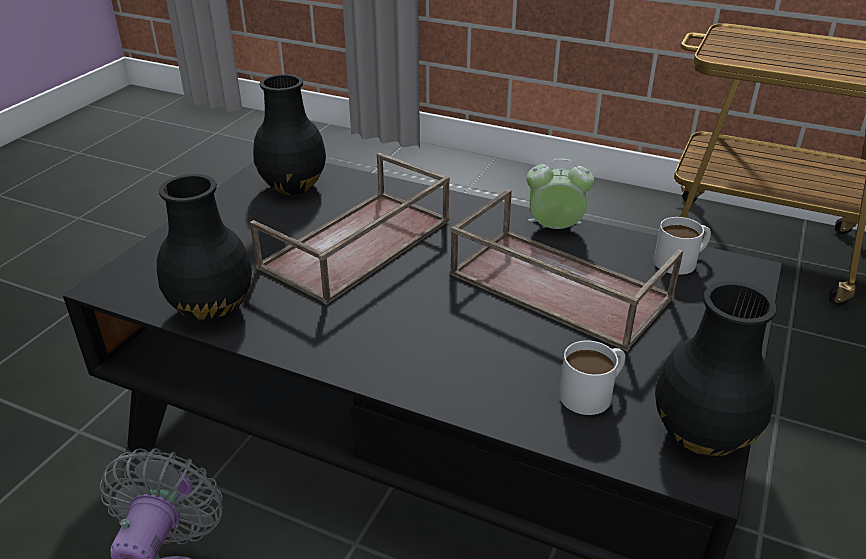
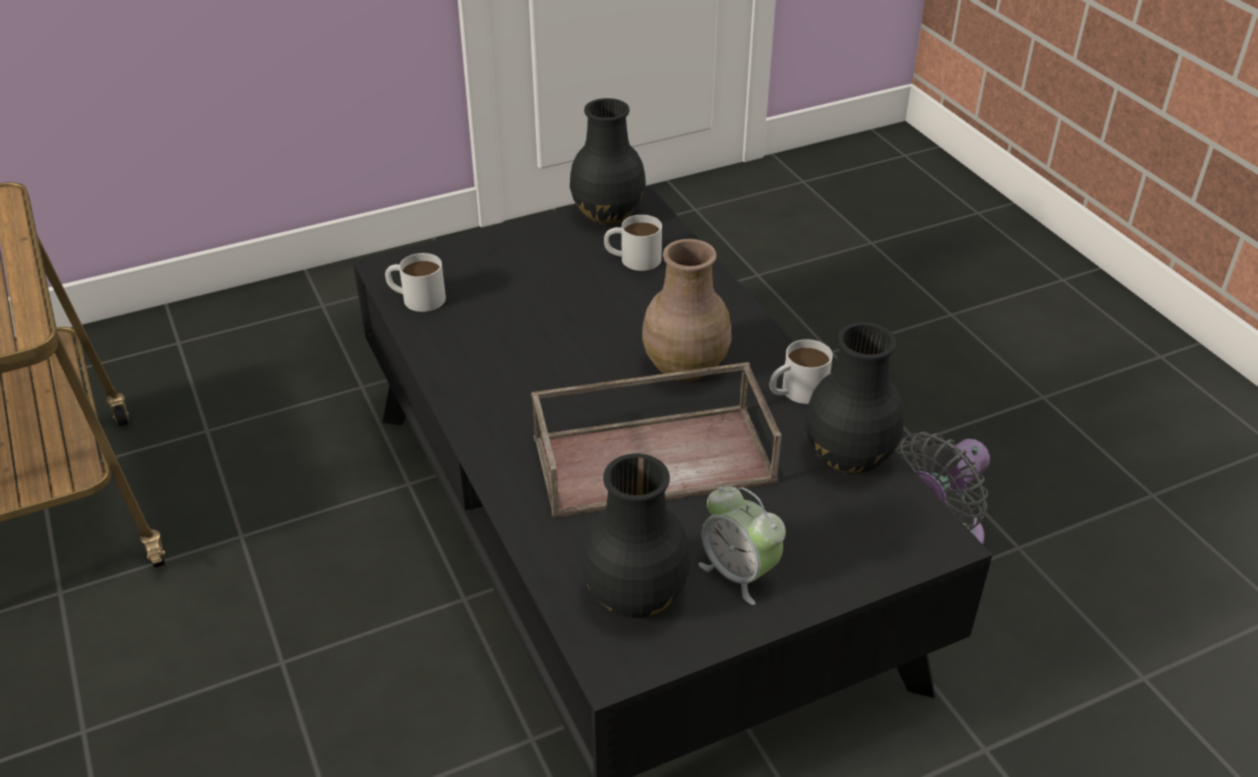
camera: 140 degrees left, 5 degrees up
brown tray [450,189,683,352] -> none
alarm clock [527,159,594,229] -> alarm clock moved to [699,486,786,605]
none -> brown vase [642,239,732,382]
none -> white mug [770,339,833,404]

